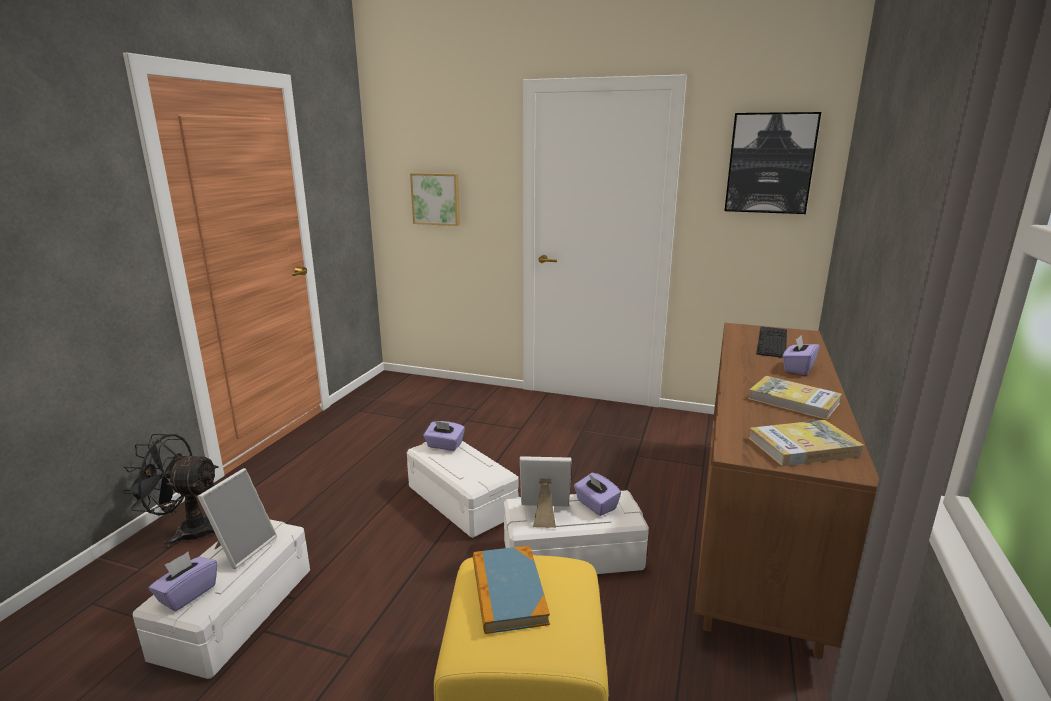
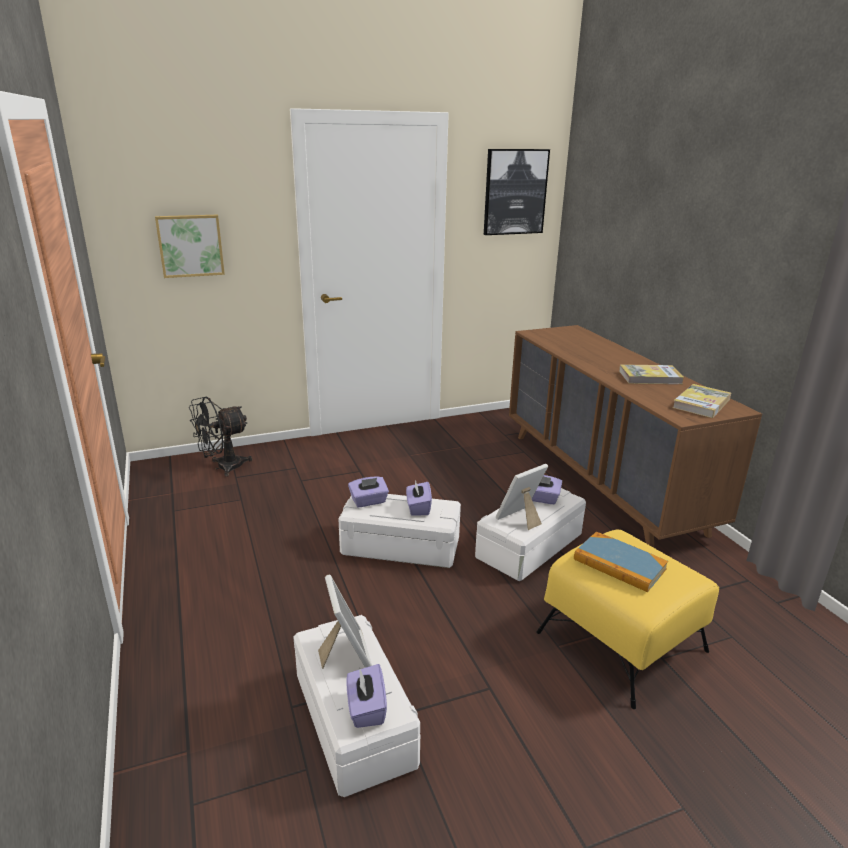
camera: 40 degrees left, 5 degrees up
black fan [122,434,219,548] -> black fan moved to [189,396,252,477]
keyboard [756,326,787,358] -> none
purple tissue box [783,335,820,375] -> purple tissue box moved to [406,480,432,516]

